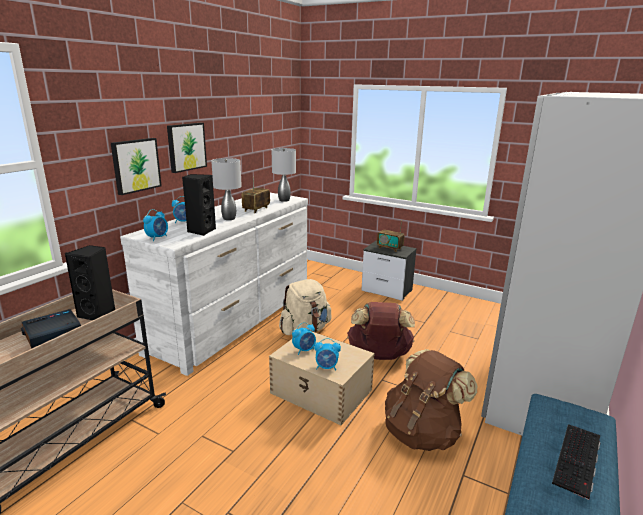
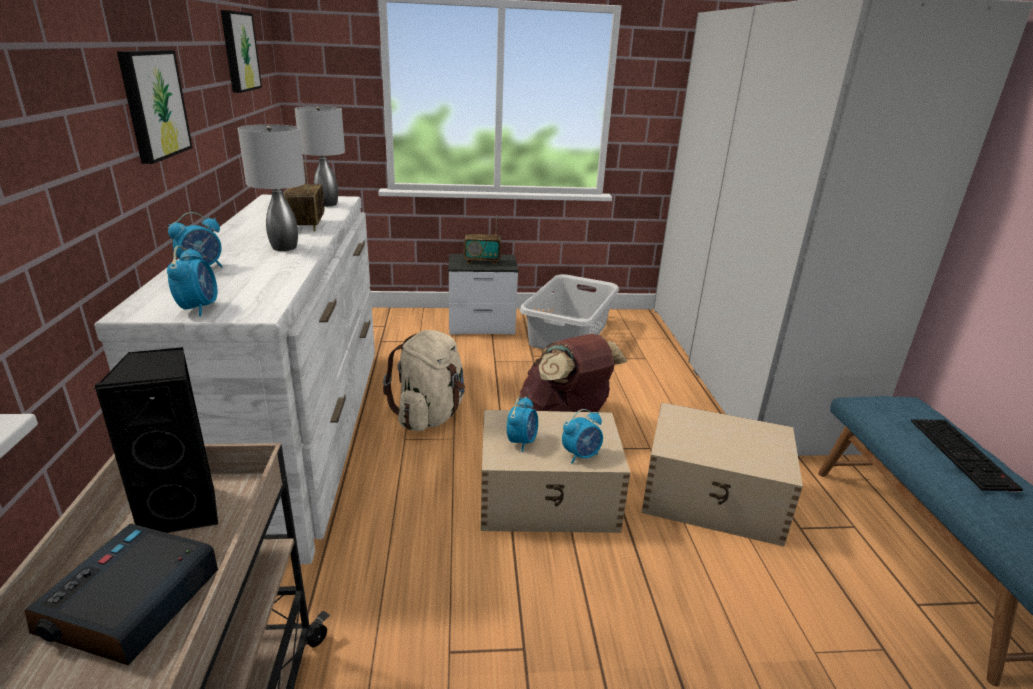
camera: 35 degrees left, 5 degrees up
picture [111,138,162,195] -> picture moved to [220,10,262,93]
black speaker [182,174,216,236] -> none
brown backpack [385,349,477,451] -> beige storage box [641,402,803,546]
none -> grey laundry basket [520,274,619,349]

